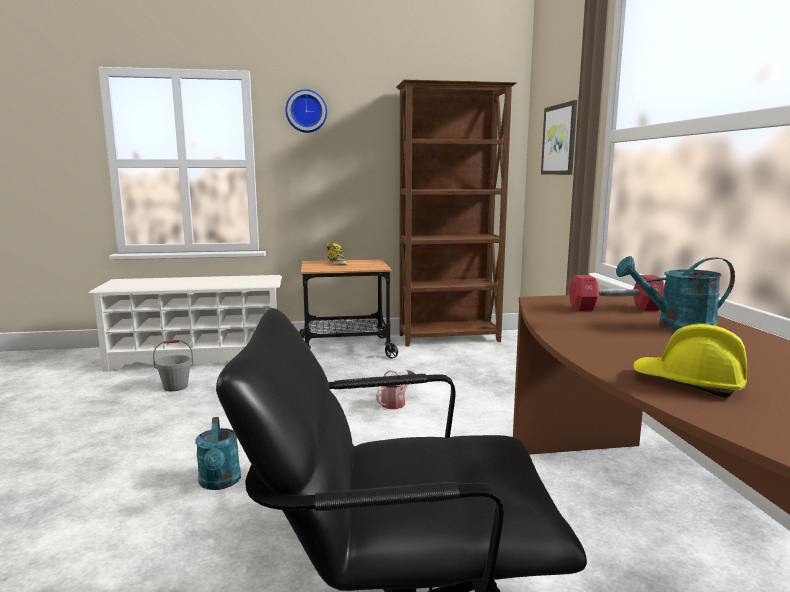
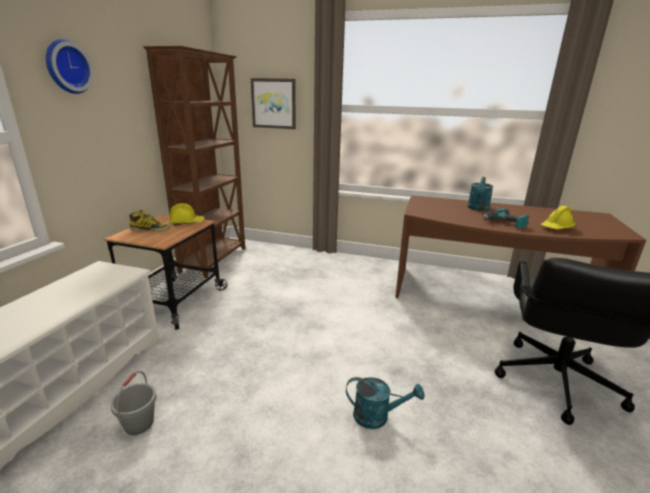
camera: 65 degrees left, 10 degrees up
watering can [376,370,415,409] -> none
red dumbbell [569,275,665,311] -> none
none -> yellow hard hat [170,203,205,226]
none -> power drill [483,208,529,229]

